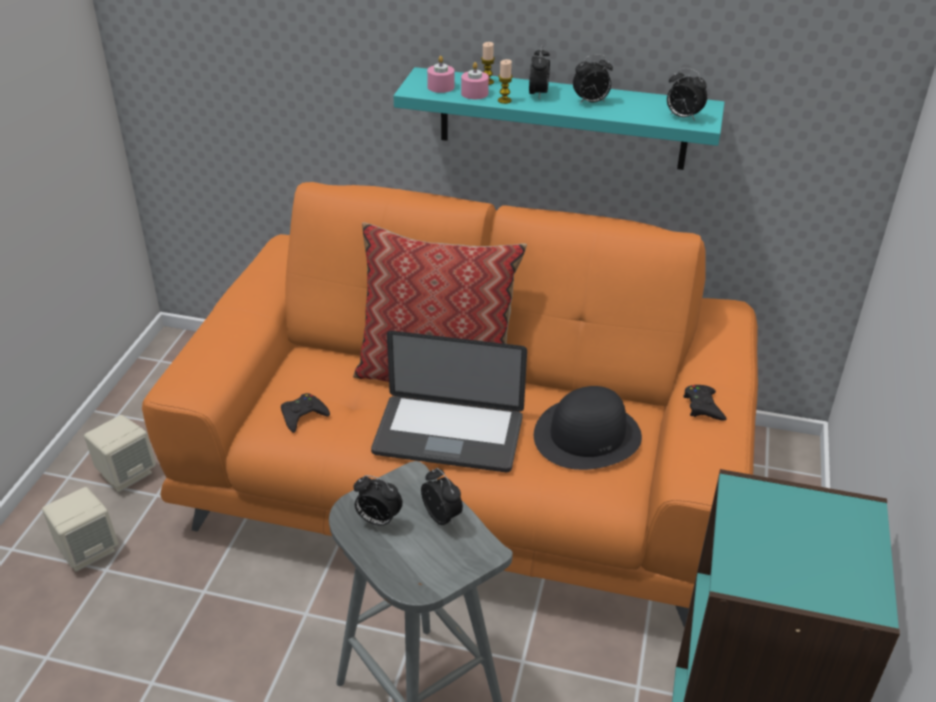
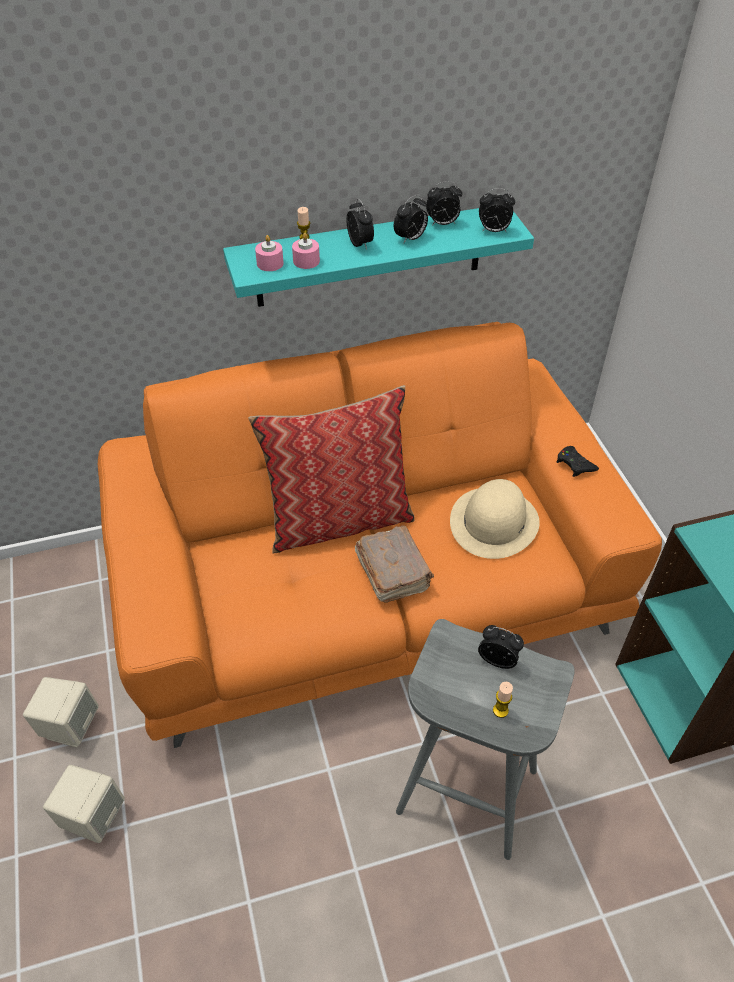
camera: 30 degrees left, 10 degrees up
black game controller [281,393,330,433] -> none
alarm clock [353,475,403,526] -> alarm clock moved to [426,181,462,226]
laptop [371,331,527,472] -> brown book [355,525,434,603]
candle [498,59,513,104] -> candle moved to [493,682,513,718]
black hat [534,386,642,470] -> beige hat [450,479,540,559]

